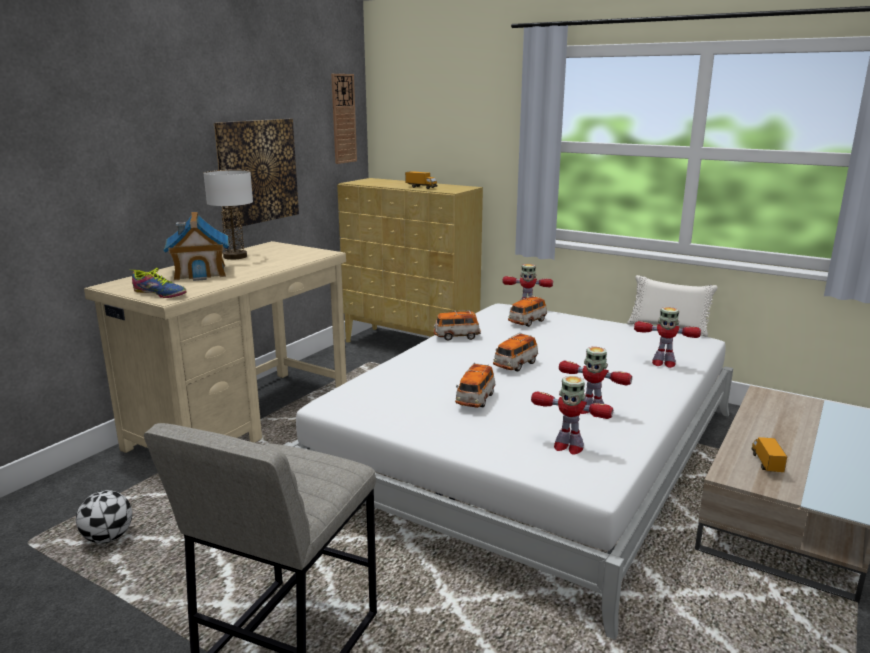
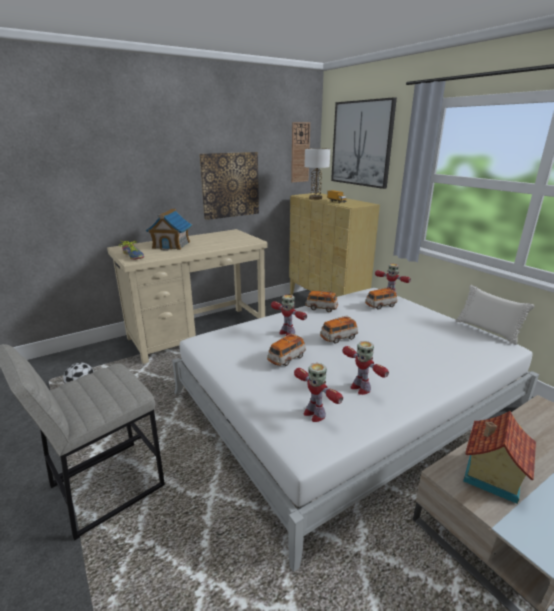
camera: 25 degrees right, 5 degrees up
table lamp [204,170,253,260] -> table lamp moved to [304,148,330,200]
toy robot [634,307,701,368] -> toy robot moved to [271,294,307,336]
toy truck [752,437,787,472] -> toy house [463,411,536,504]
none -> picture [331,97,397,189]

